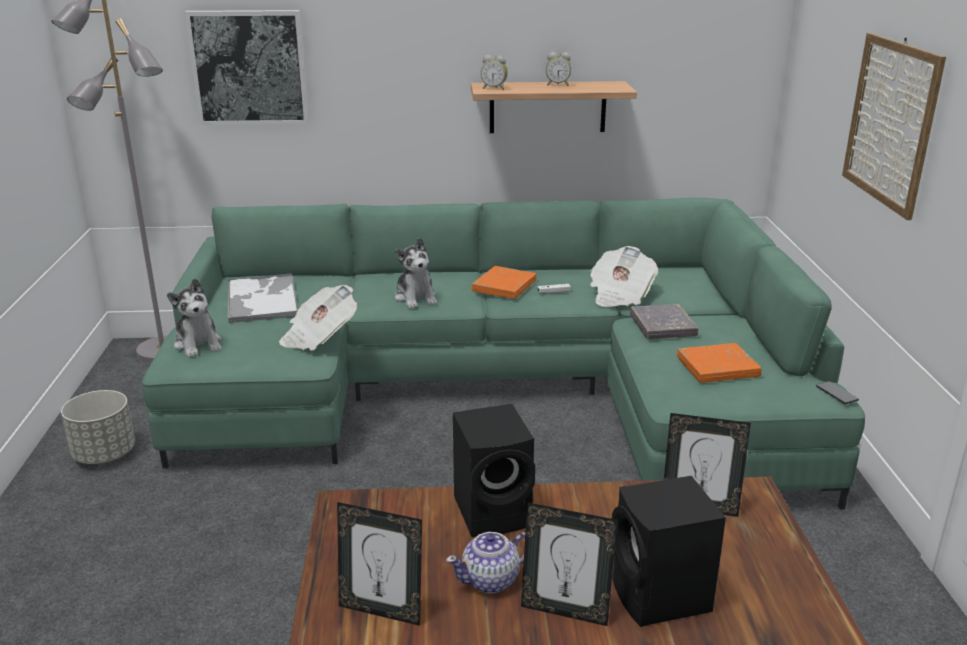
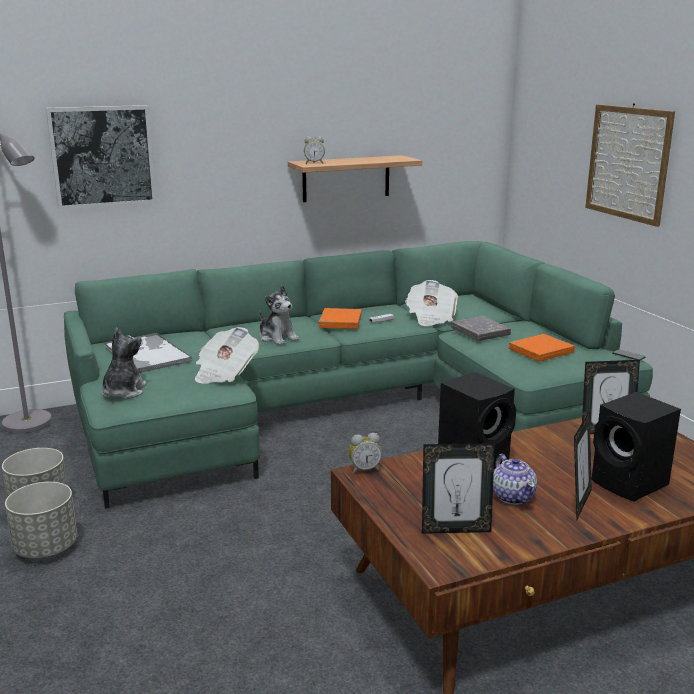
camera: 20 degrees left, 5 degrees down
plush toy [167,278,222,358] -> plush toy turned 120 degrees counterclockwise [101,328,146,399]
teapot [446,532,525,593] -> teapot turned 60 degrees counterclockwise [493,454,537,505]
picture frame [521,502,618,626] -> picture frame turned 60 degrees counterclockwise [574,410,592,521]
alarm clock [546,52,571,86] -> alarm clock moved to [349,433,382,474]
none -> grey planter [5,482,77,558]

